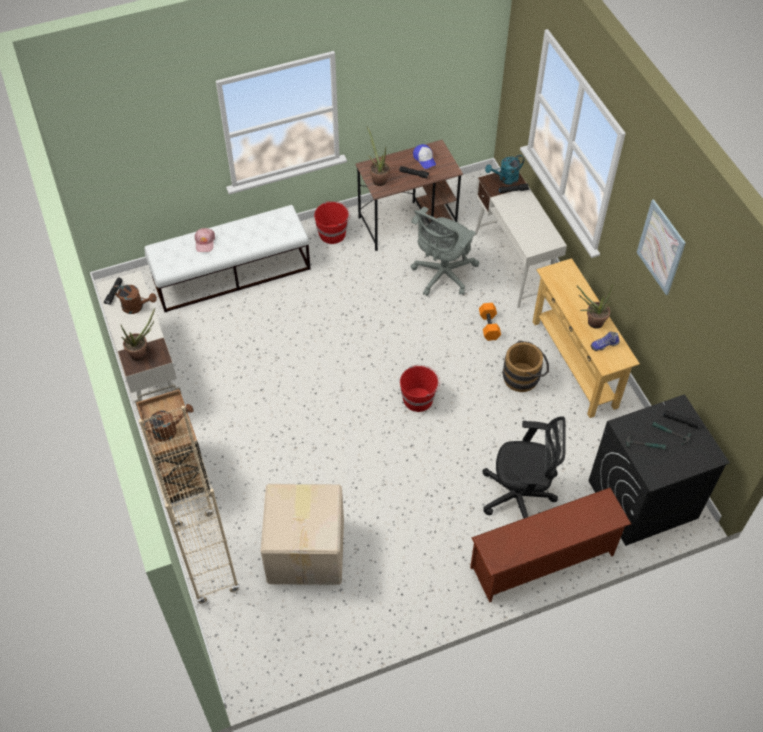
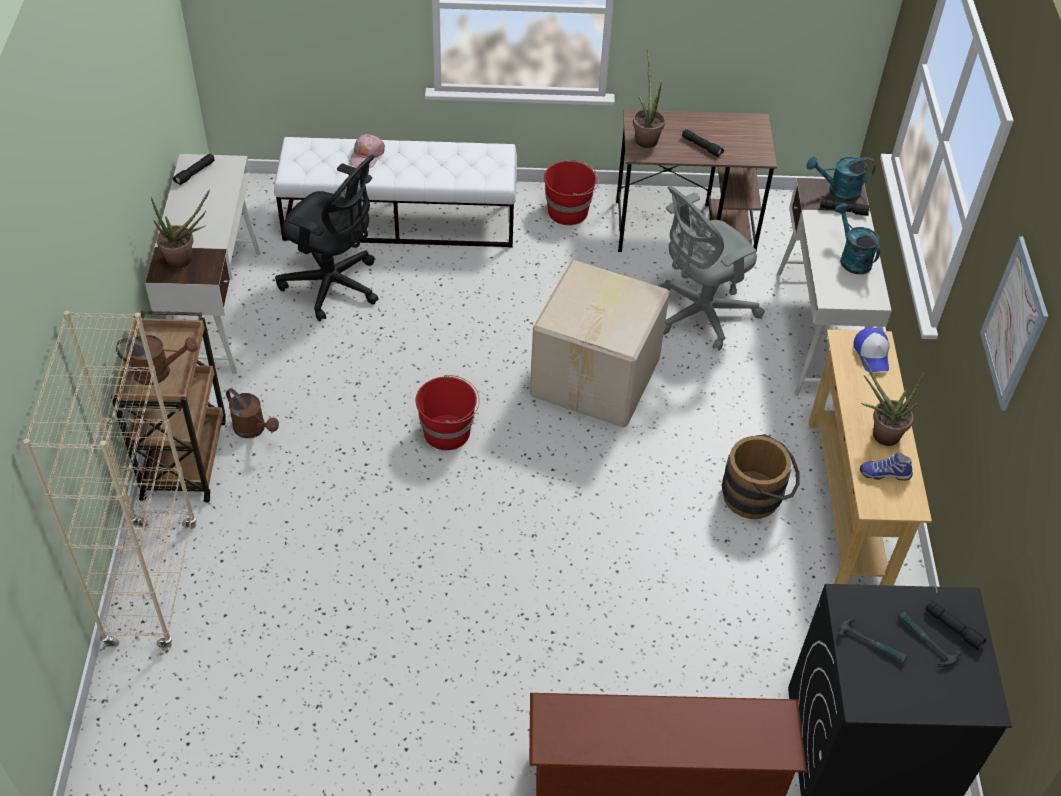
camera: 20 degrees right, 5 degrees down
brown watering can [113,285,157,314] -> brown watering can moved to [226,388,279,438]
cardboard box [261,484,344,585] -> cardboard box moved to [530,260,670,428]
red bucket [400,365,440,412] -> red bucket moved to [416,375,480,450]
cap [413,144,436,169] -> cap moved to [853,327,889,372]
orange dumbbell [479,303,501,341] -> none
black office chair [482,416,566,519] -> black office chair moved to [275,155,379,321]
none -> turquoise watering can [835,203,880,274]

